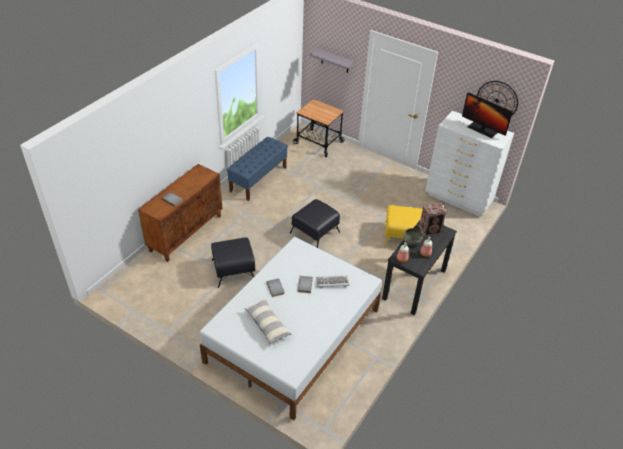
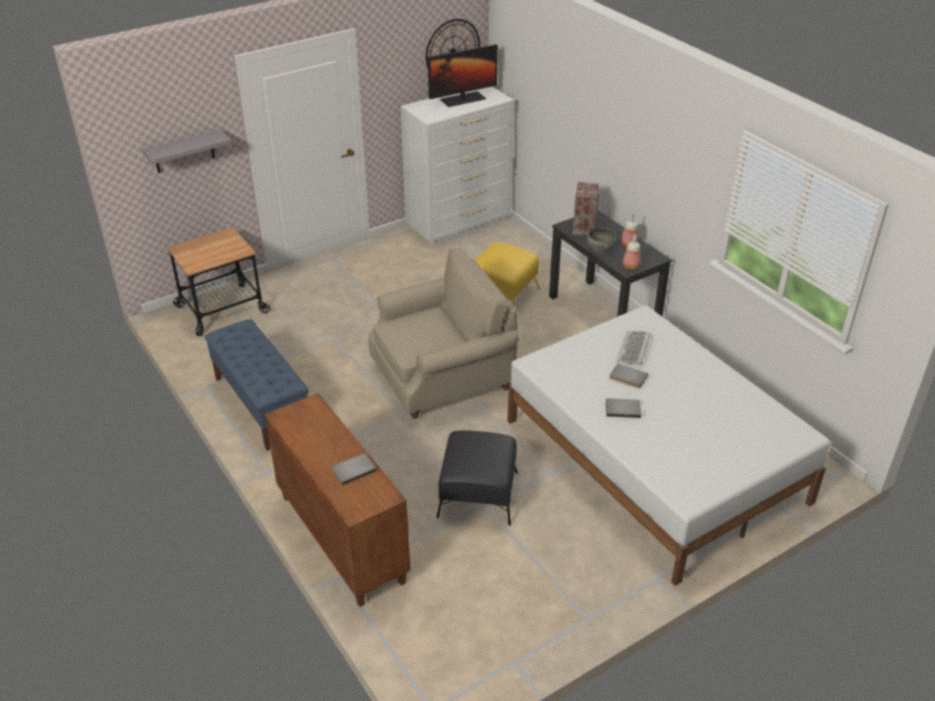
camera: 65 degrees left, 5 degrees down
pillow [245,298,291,345] -> none
black ottoman [290,199,340,248] -> beige armchair [369,248,519,419]

